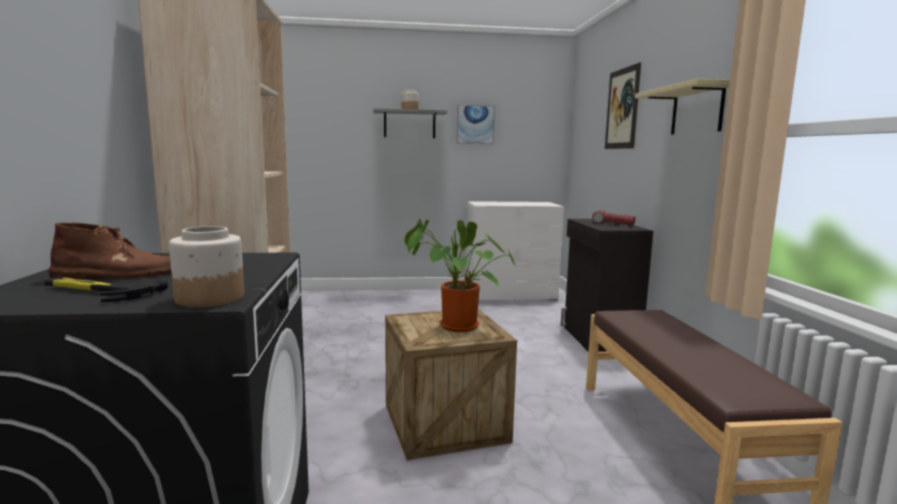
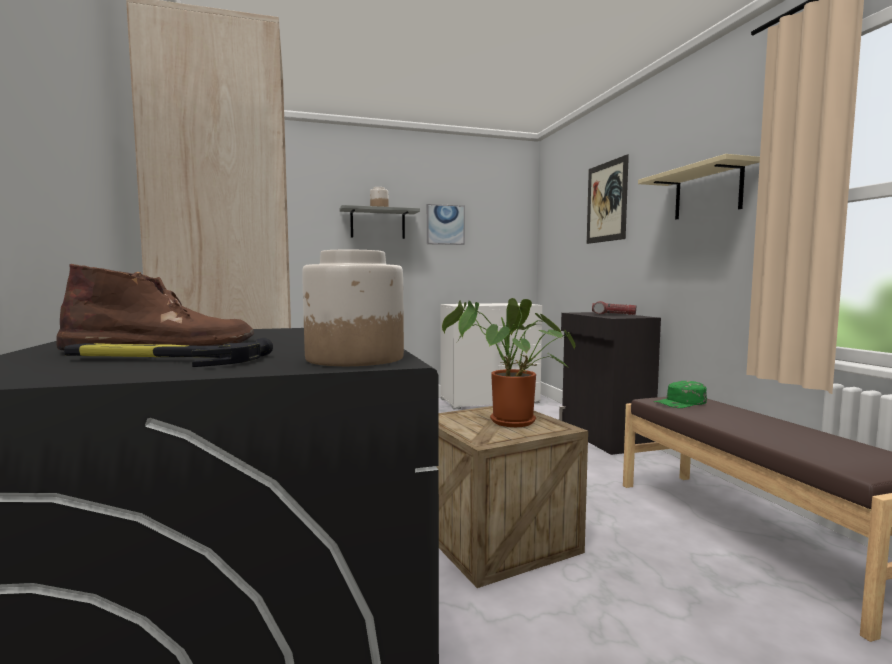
camera: 10 degrees left, 5 degrees down
none -> green cap [654,381,707,408]

